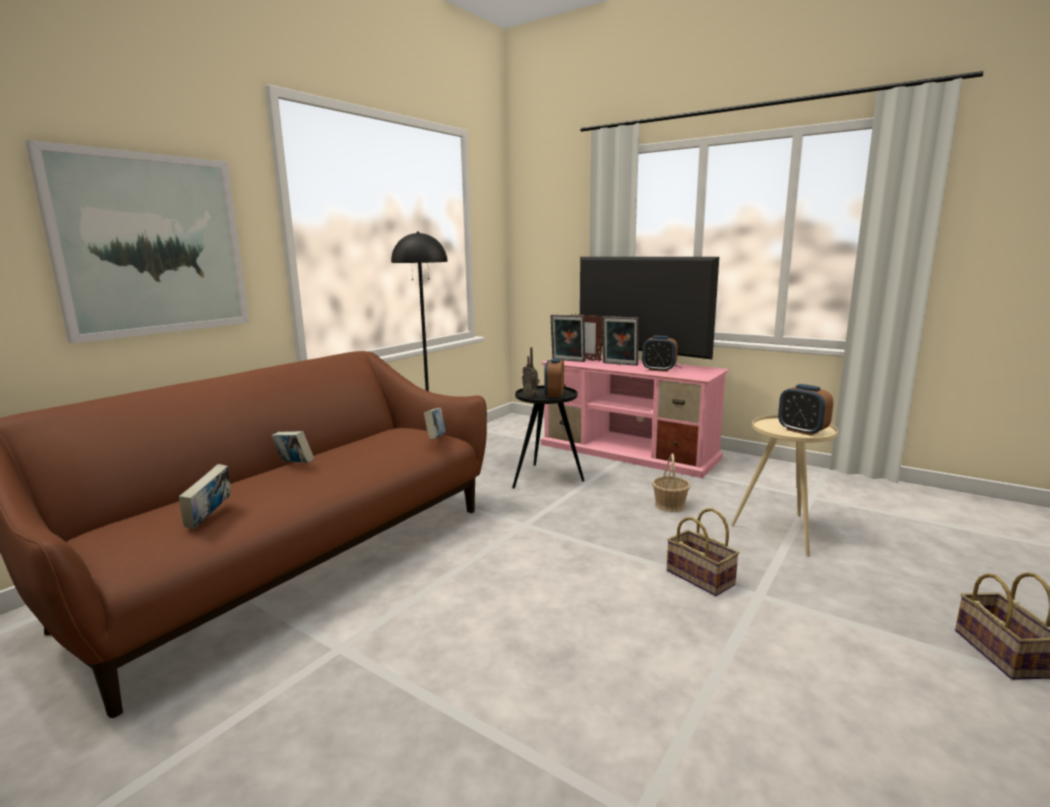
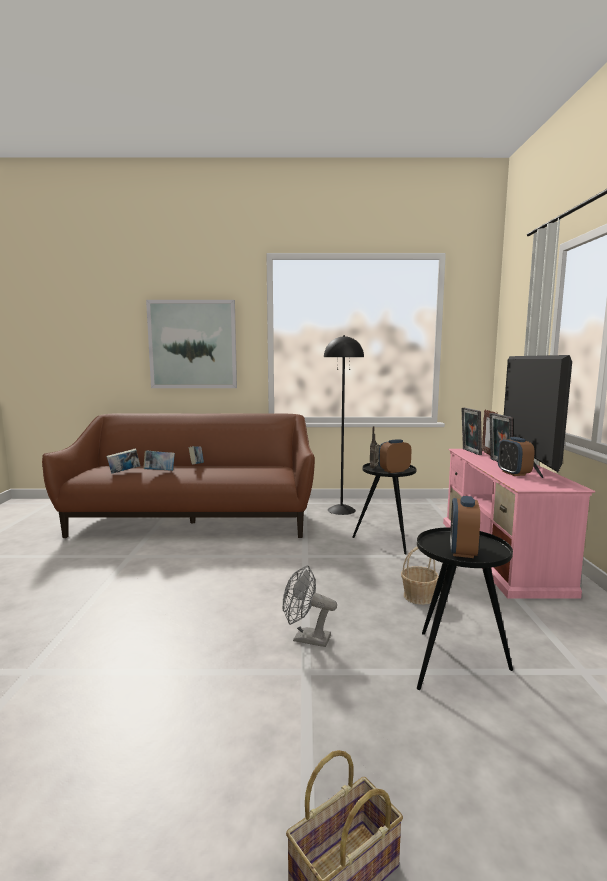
camera: 55 degrees right, 5 degrees down
book [424,408,446,440] -> book moved to [143,450,175,471]
basket [667,508,739,596] -> grey fan [283,565,337,647]
beige side table [731,415,838,557] -> black side table [417,527,513,690]

